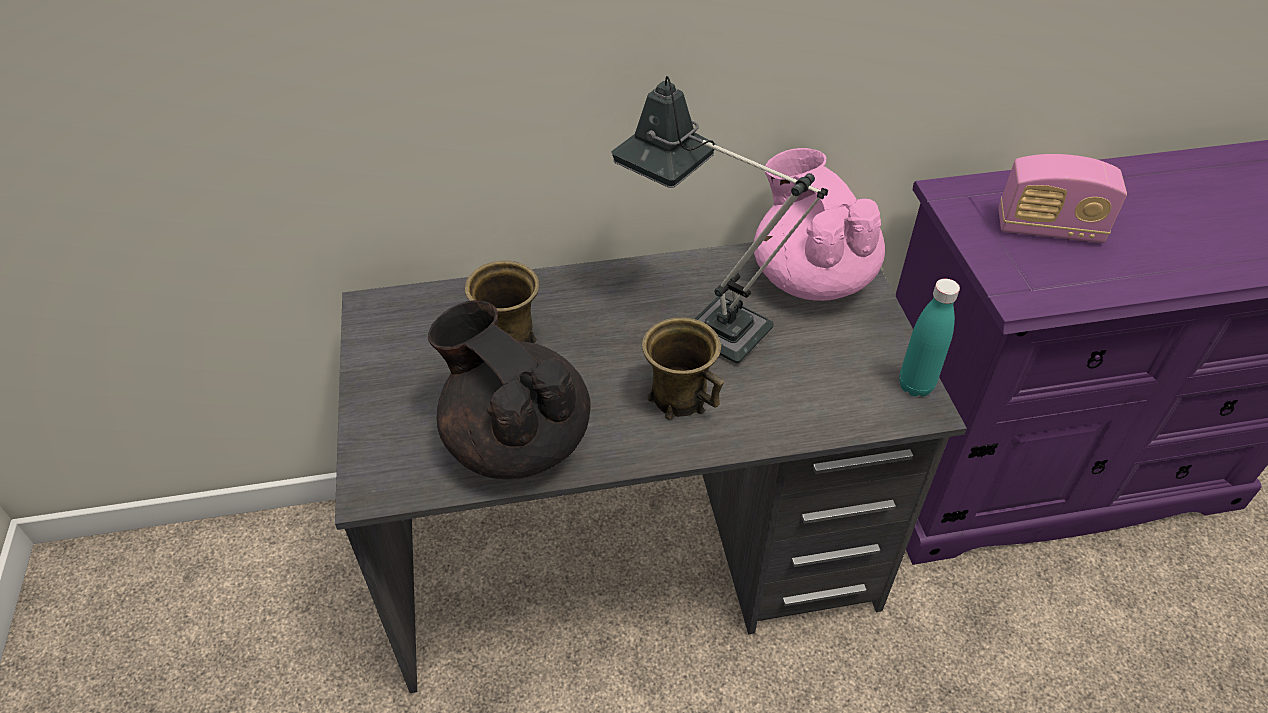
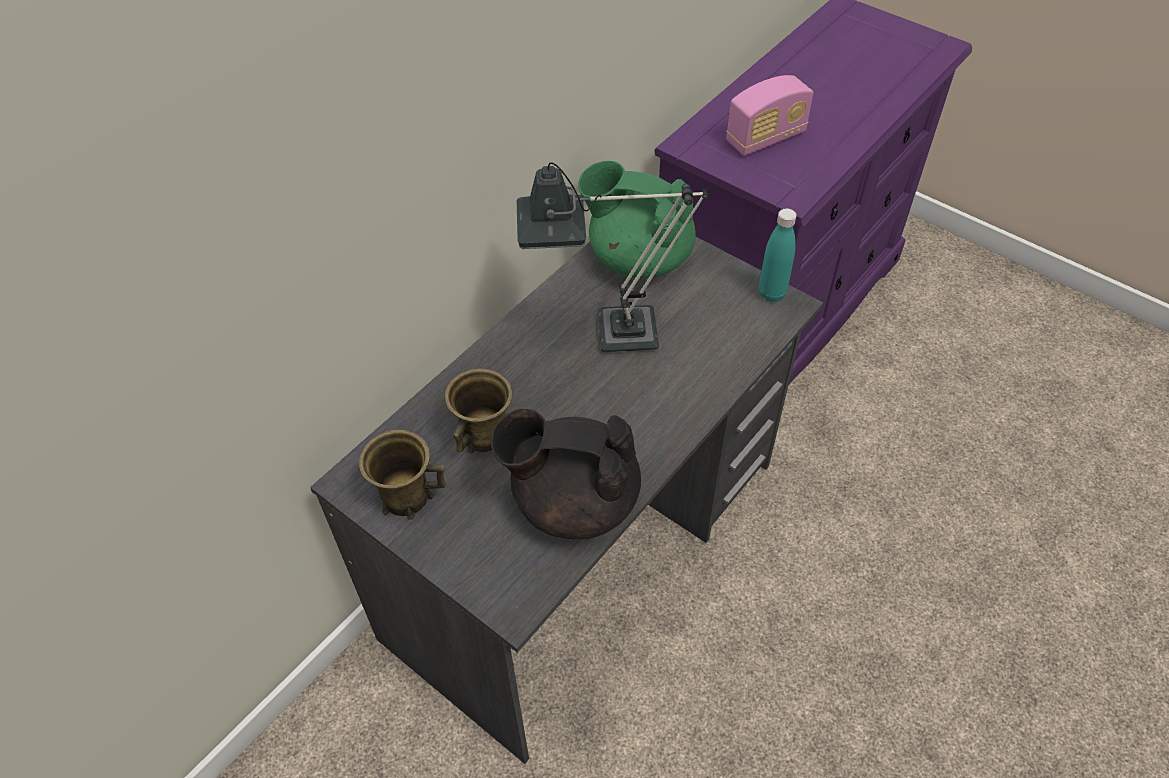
camera: 40 degrees left, 5 degrees up
brown mug [642,318,724,419] -> brown mug moved to [359,430,446,520]
pink teapot [754,148,885,301] -> green teapot [578,161,696,278]

